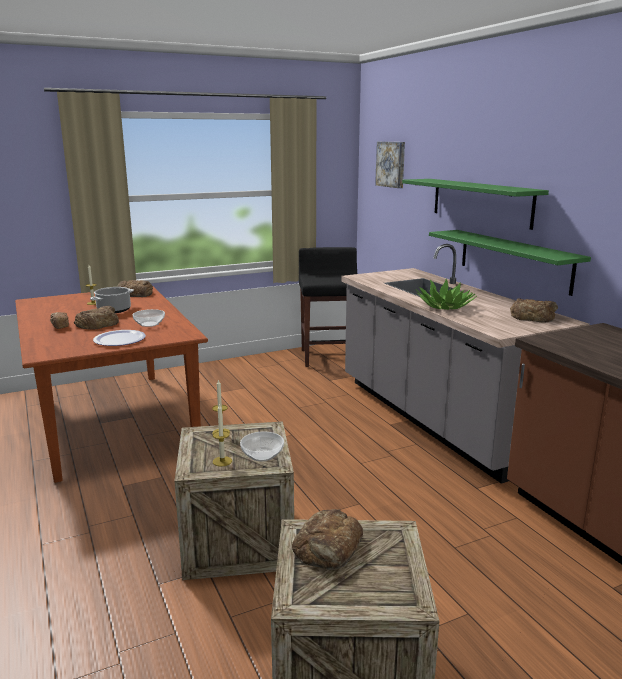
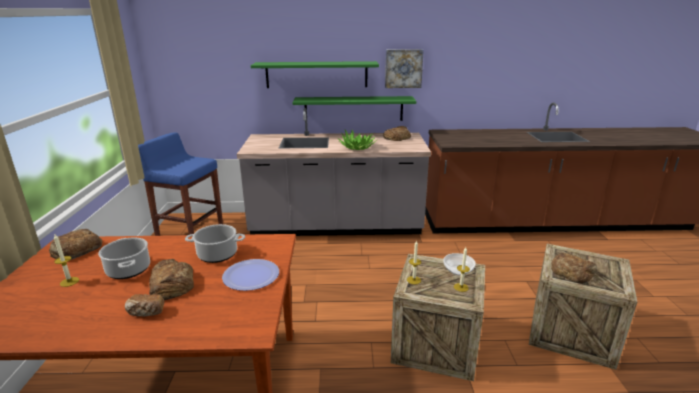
camera: 65 degrees left, 5 degrees up
bowl [133,309,165,327] -> cooking pot [185,224,245,263]
black stool [299,247,357,367] -> blue stool [138,132,223,236]
picture [375,142,405,188] -> picture moved to [385,49,424,88]

